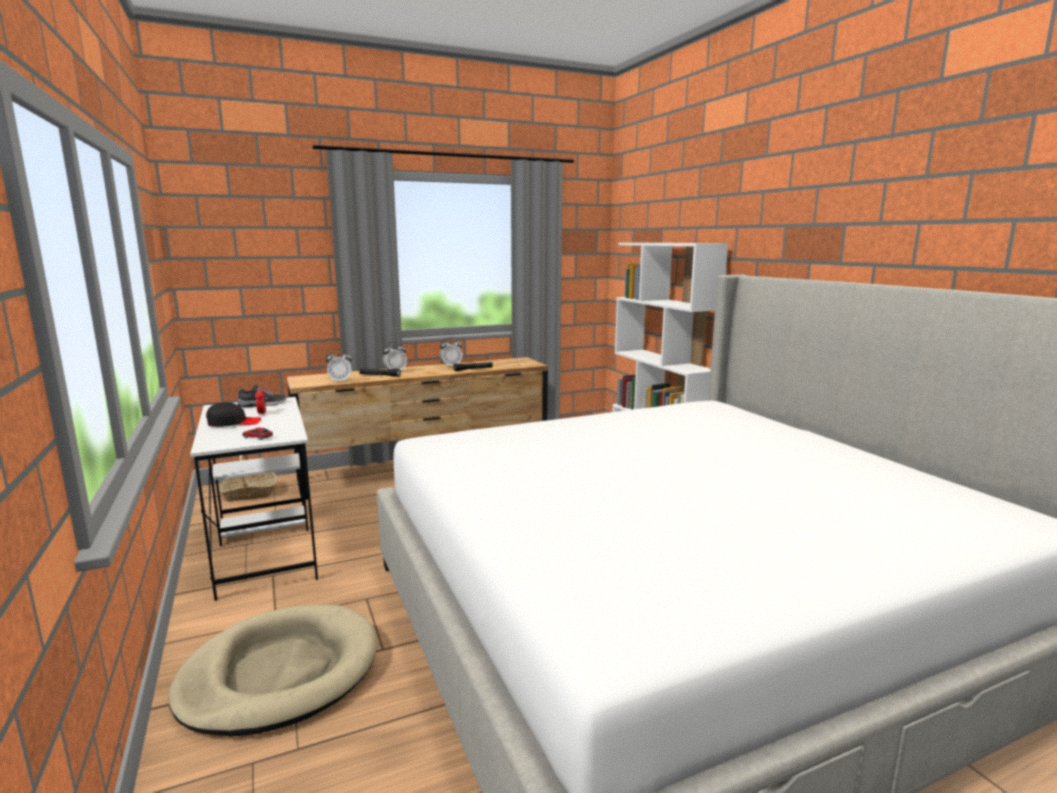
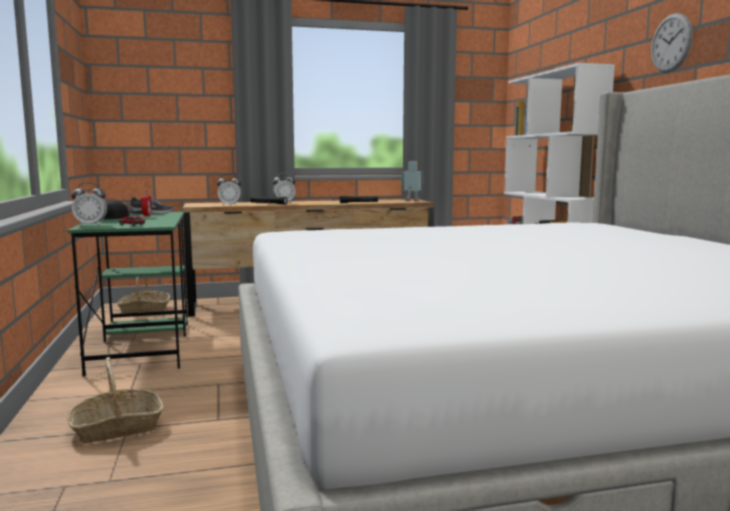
camera: 10 degrees right, 5 degrees down
beige dog bed [169,605,377,737] -> basket [67,357,164,443]
white desk [190,397,318,601] -> green desk [68,212,188,376]
alarm clock [440,337,462,368] -> alarm clock moved to [71,182,107,226]
none -> toy robot [402,162,424,201]
none -> wall clock [651,13,693,72]

